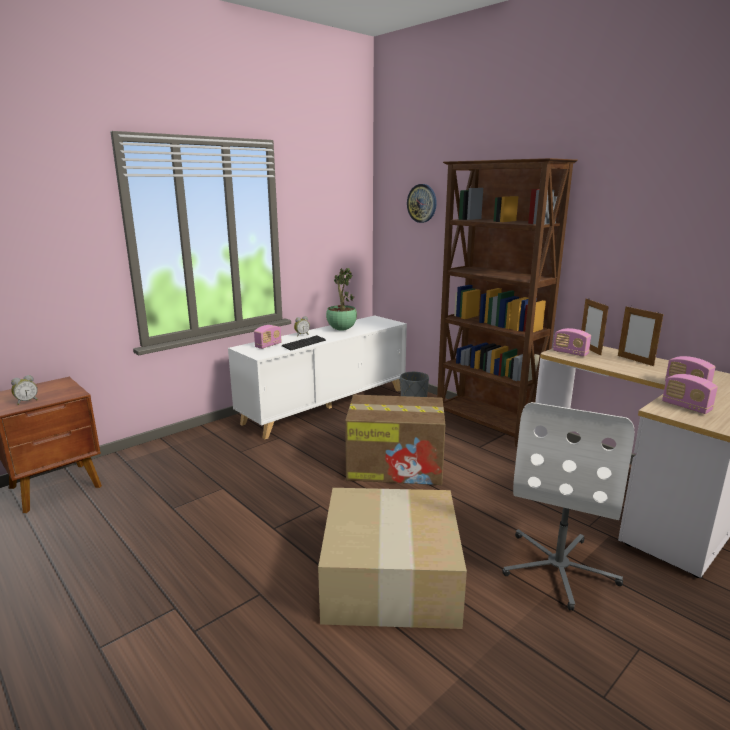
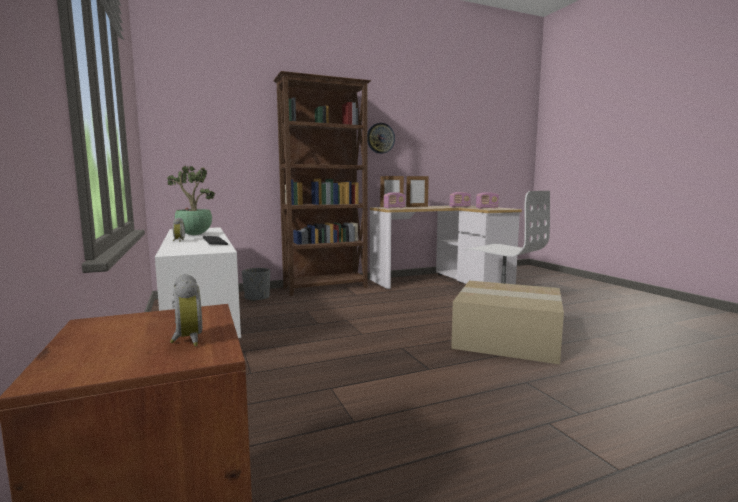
camera: 70 degrees left, 10 degrees down
radio [254,325,282,349] -> none
cardboard box [345,395,446,485] -> none
wall clock [407,184,437,223] -> wall clock moved to [367,123,395,154]

